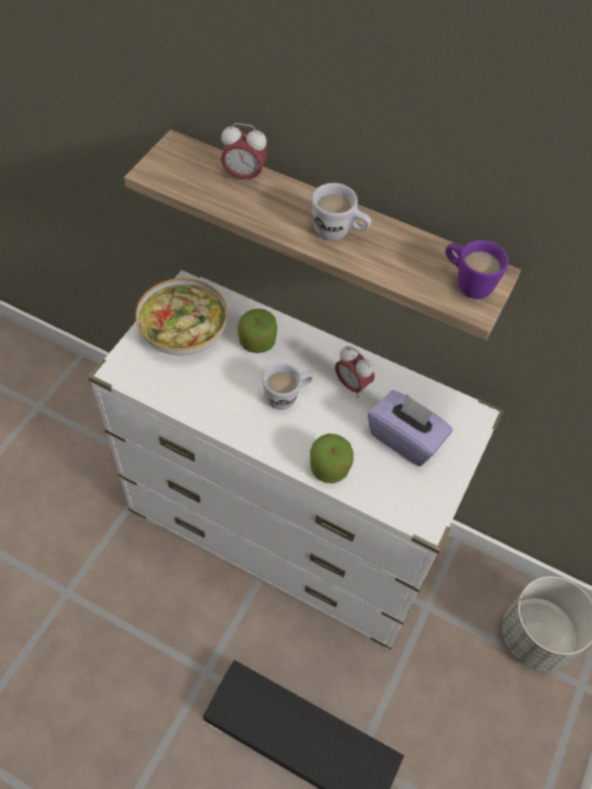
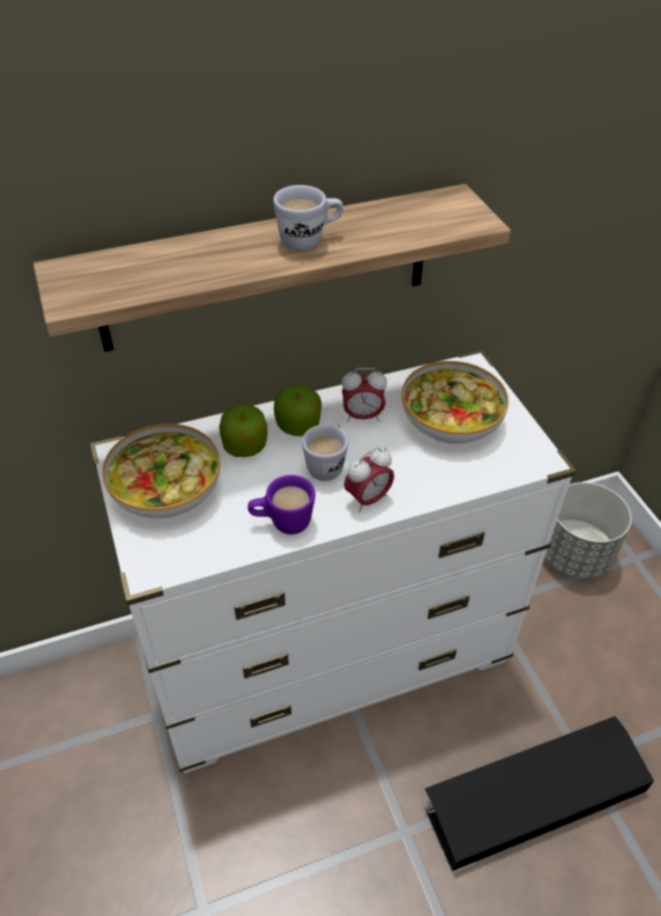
camera: 45 degrees left, 10 degrees down
alarm clock [221,123,267,184] -> alarm clock moved to [344,448,394,512]
apple [310,433,354,483] -> apple moved to [274,384,322,436]
purple tissue box [368,390,453,466] -> bowl [402,361,509,444]
purple mug [445,240,509,299] -> purple mug moved to [248,475,315,534]

